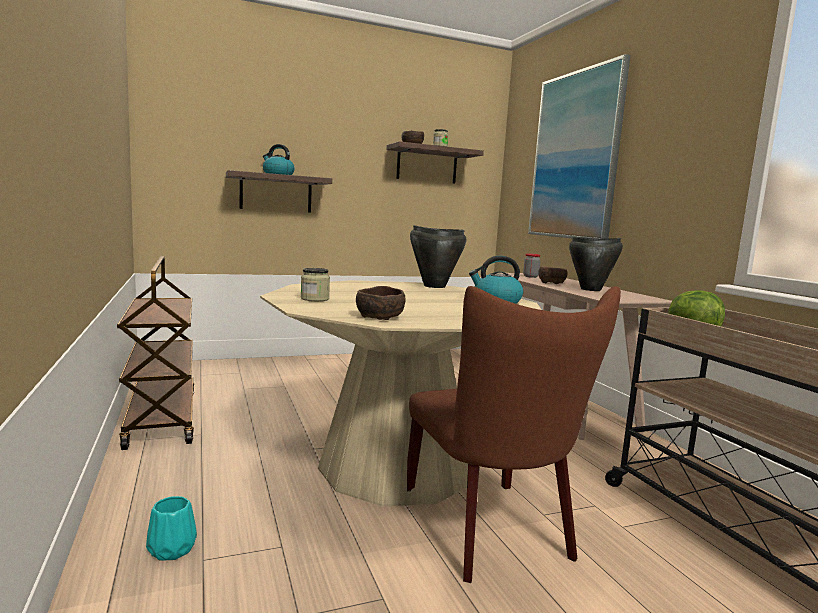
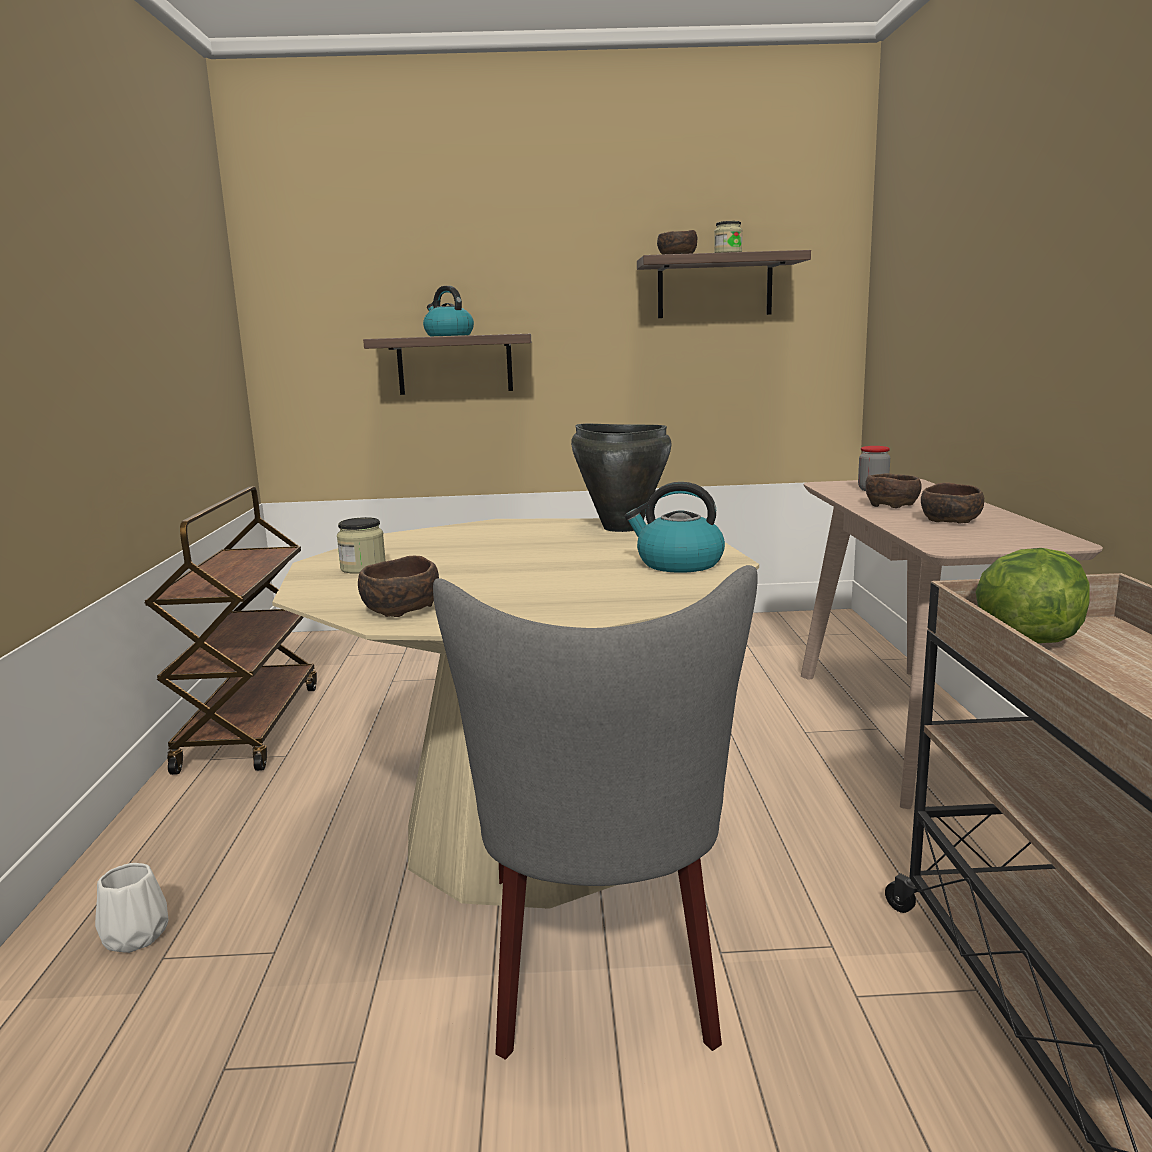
camera: 20 degrees right, 5 degrees up
turquoise vase [146,496,197,561] -> white vase [95,863,169,953]
brown chair [407,286,621,583] -> grey chair [433,565,758,1060]
picture [528,54,631,239] -> none
black cooking pot [569,237,623,291] -> brown bowl [921,483,984,523]

